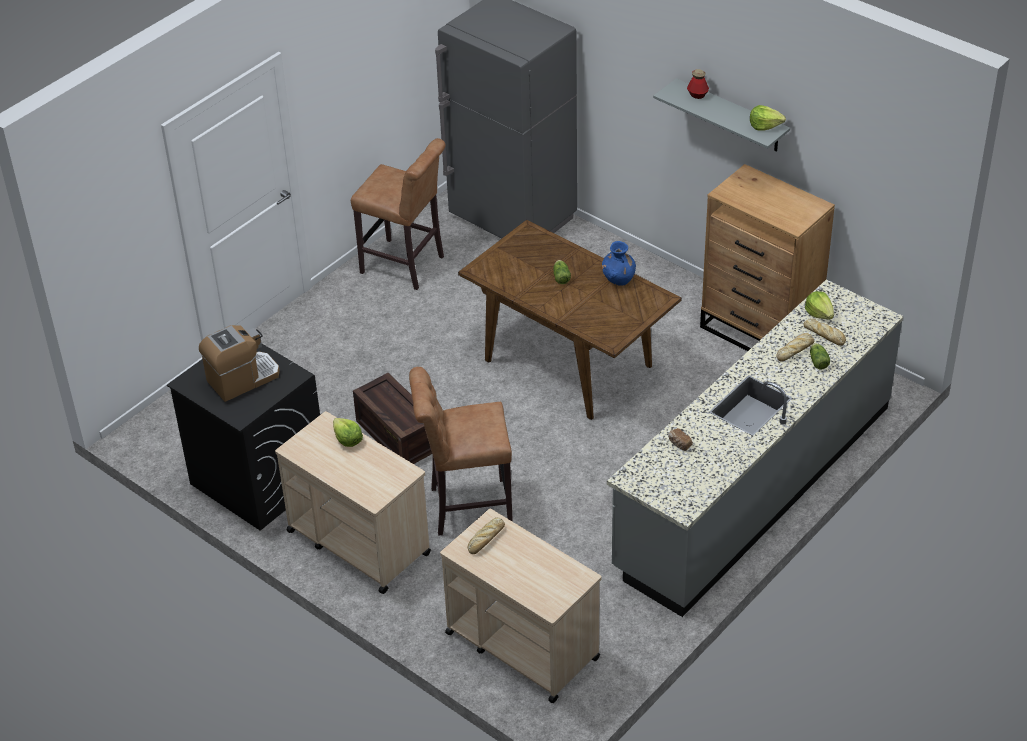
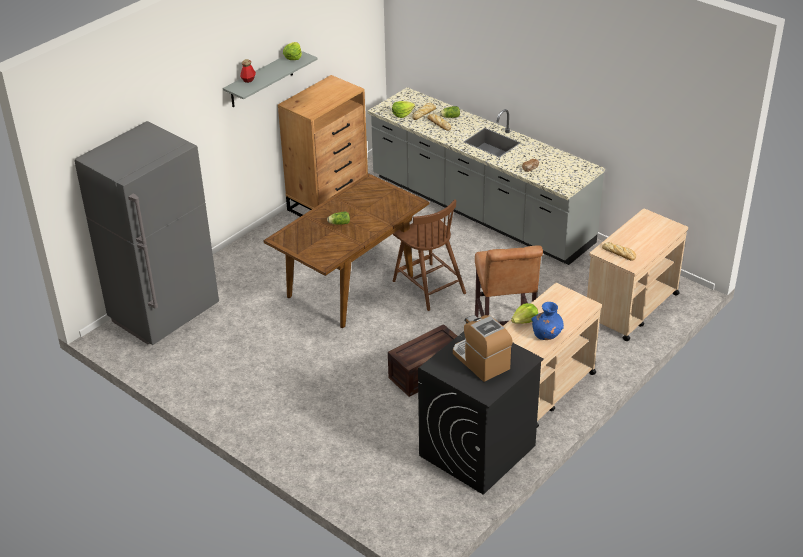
camera: 90 degrees left, 5 degrees down
brown stool [351,138,445,290] -> none
blue vase [602,241,636,286] -> blue vase moved to [532,302,564,340]
none -> brown chair [393,199,466,311]

